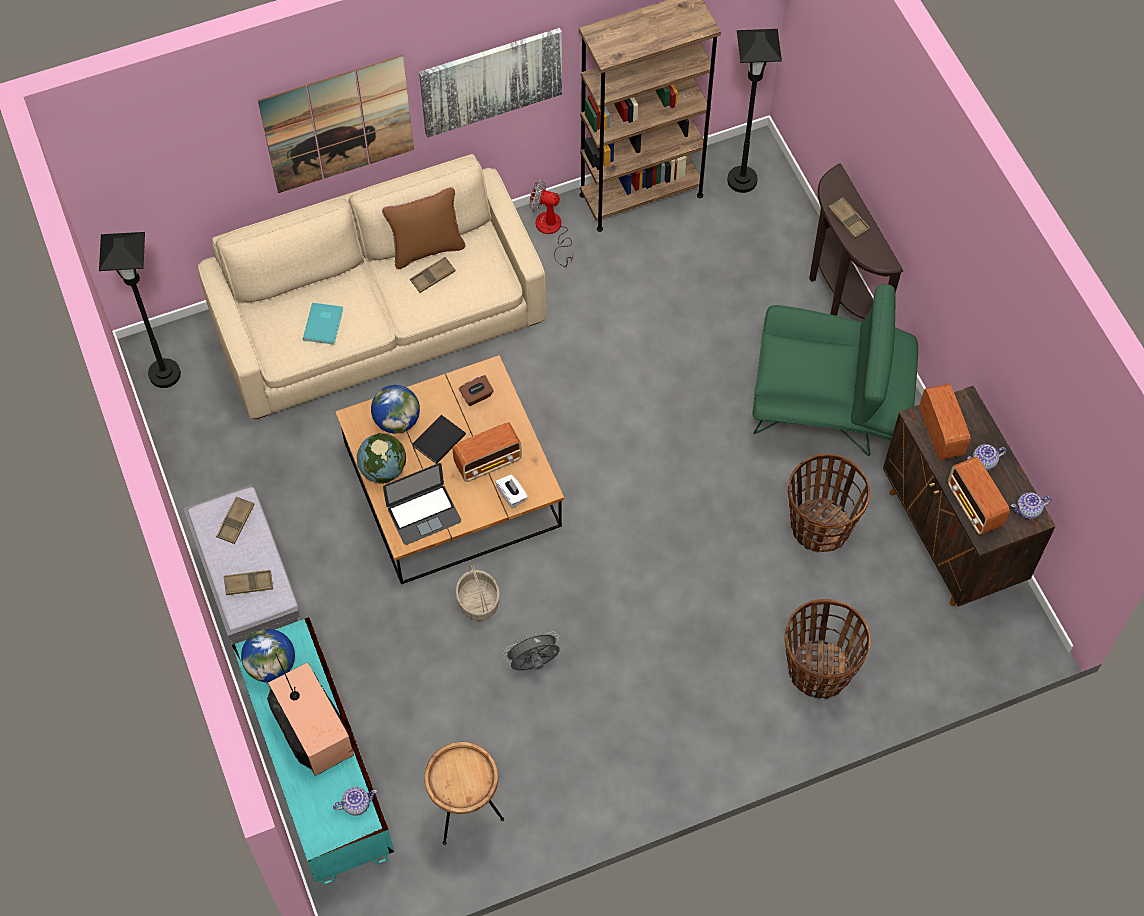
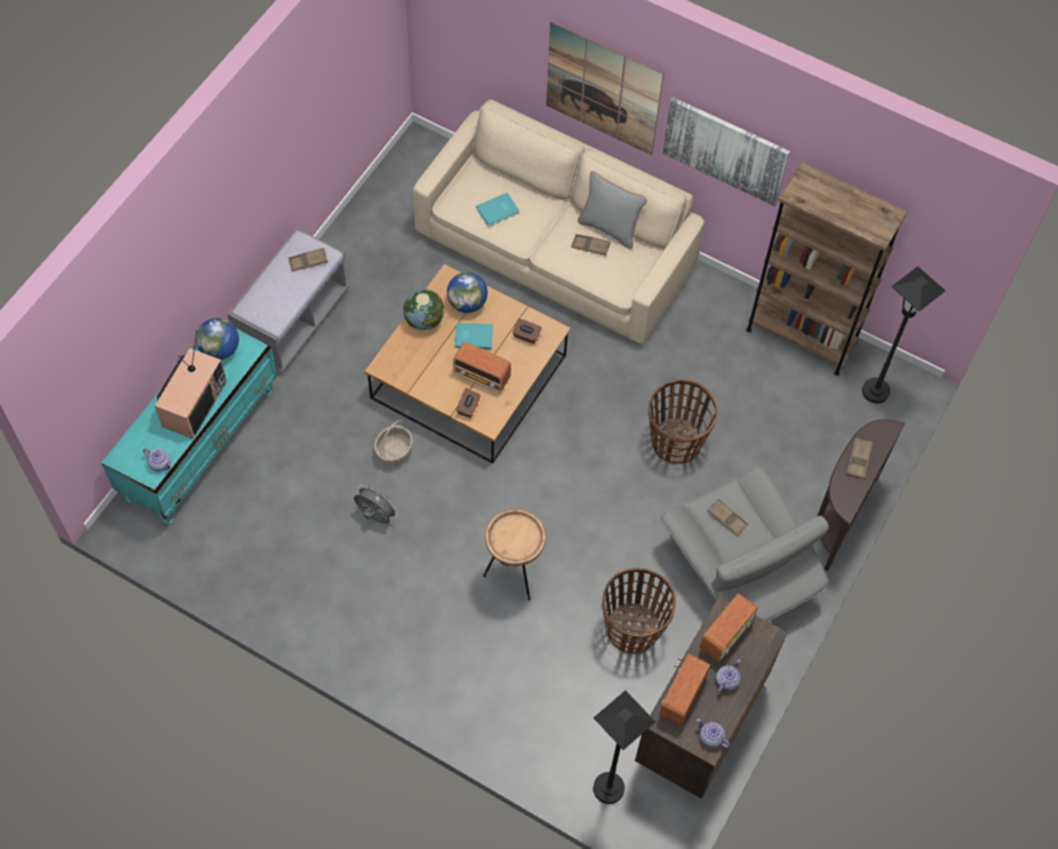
camera: 50 degrees right, 0 degrees up
black floor lamp [99,232,181,388] -> black floor lamp moved to [593,690,655,804]
brown tray [224,570,273,595] -> brown tray moved to [707,498,749,536]
brown pillow [382,187,466,269] -> grey pillow [578,171,647,249]
laptop [383,463,461,545] -> none
black book [412,415,466,464] -> turquoise book [455,323,493,349]
brown side table [424,742,504,845] -> brown side table moved to [483,509,546,601]
white tissue box [495,475,528,508] -> brown tissue box [456,388,480,418]
fan [529,180,573,267] -> none
green armchair [753,284,918,456] -> grey armchair [660,467,829,622]
basket [785,599,871,699] -> basket moved to [648,379,718,464]
teapot [967,444,1006,471] -> teapot turned 90 degrees clockwise [716,659,741,694]

